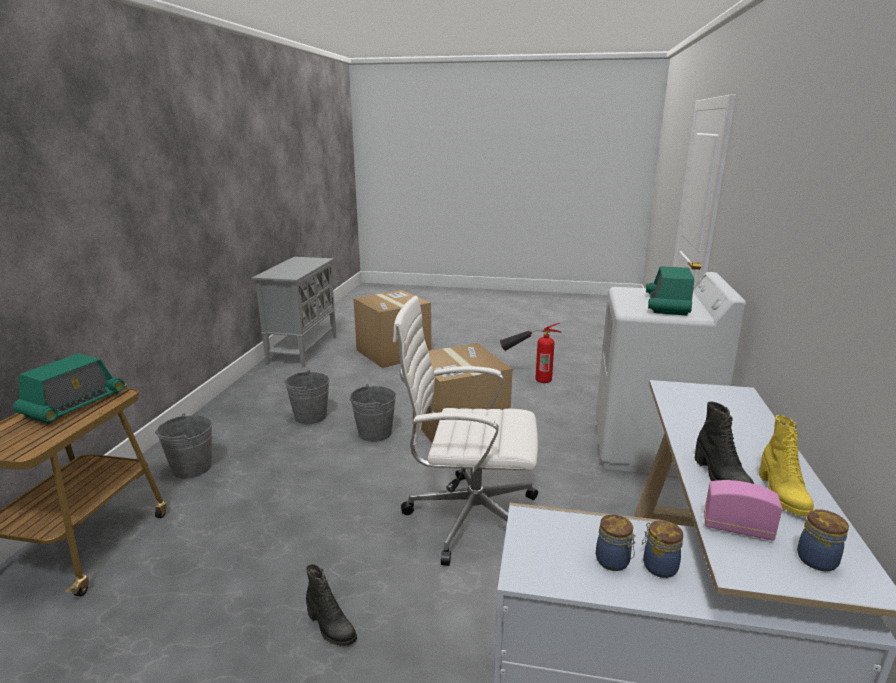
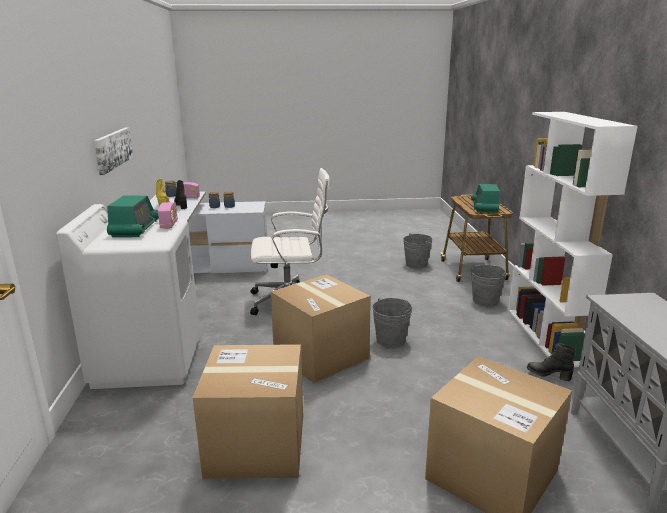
camera: 165 degrees right, 0 degrees up
grey bucket [284,370,330,424] -> grey bucket moved to [403,233,433,268]
black boot [306,564,357,646] -> black boot moved to [527,343,576,381]
fire extinguisher [500,323,562,383] -> cardboard box [193,344,303,479]
none -> picture [94,127,133,175]
none -> radio [158,202,178,229]
none -> white bookcase [508,112,638,367]

